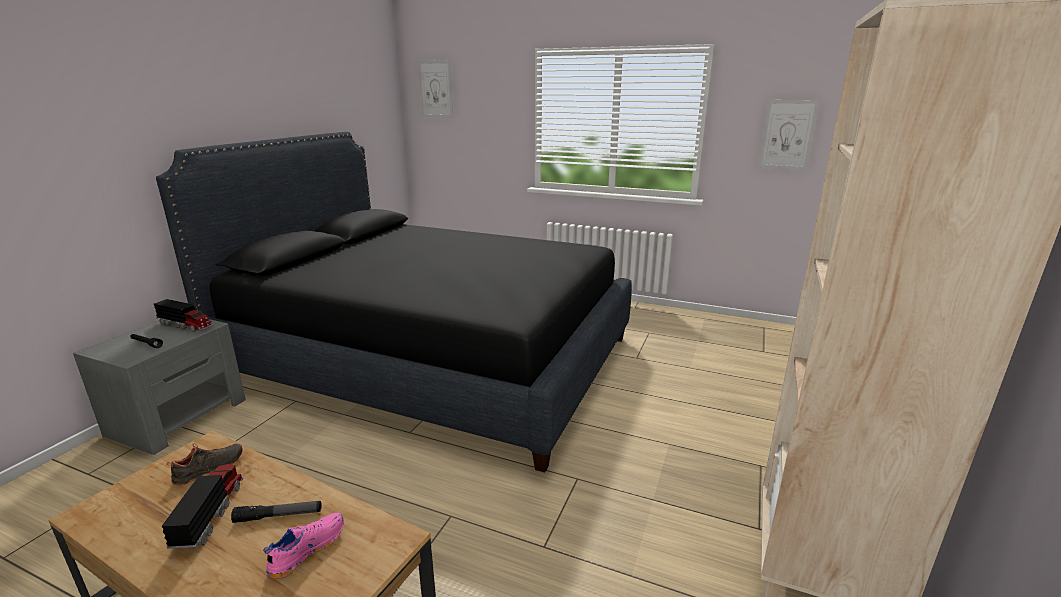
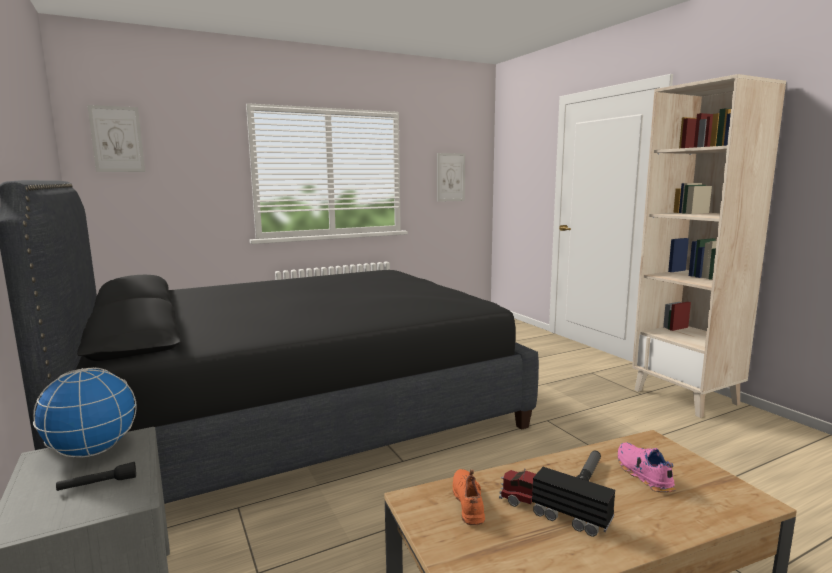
camera: 50 degrees left, 10 degrees down
toy truck [154,299,213,332] -> globe [33,368,137,457]
black shoe [166,443,243,485] -> orange shoe [453,469,485,525]

